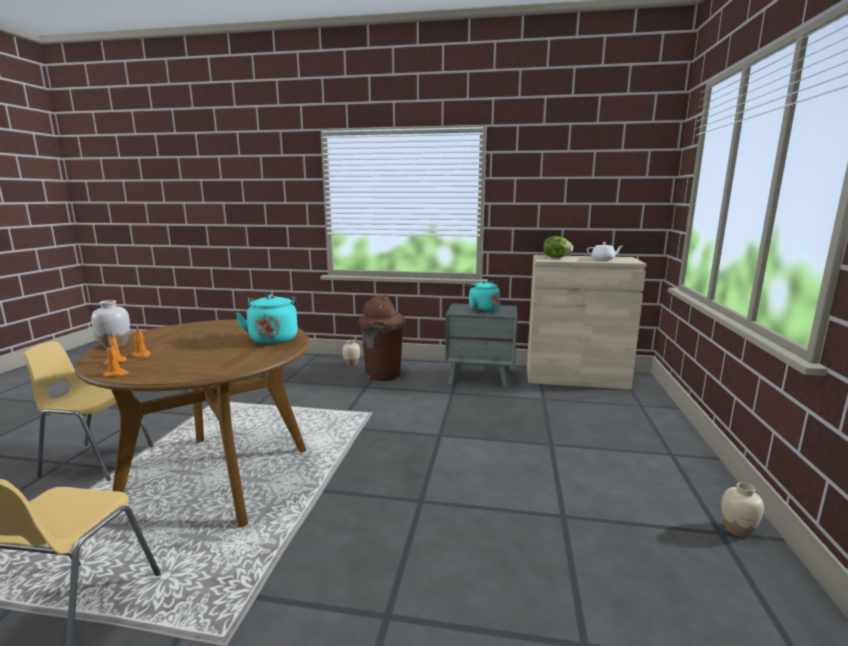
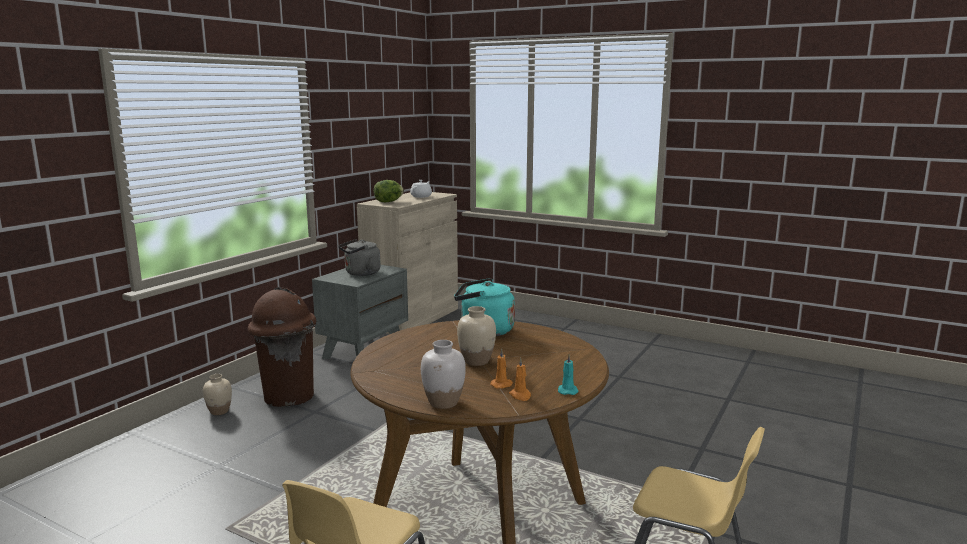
camera: 70 degrees left, 0 degrees up
orange candle [103,341,129,377] -> turquoise candle [558,355,579,395]
turquoise kettle [463,281,500,312] -> grey kettle [339,239,381,276]
beige vase [721,482,764,537] -> beige vase moved to [457,306,496,366]

